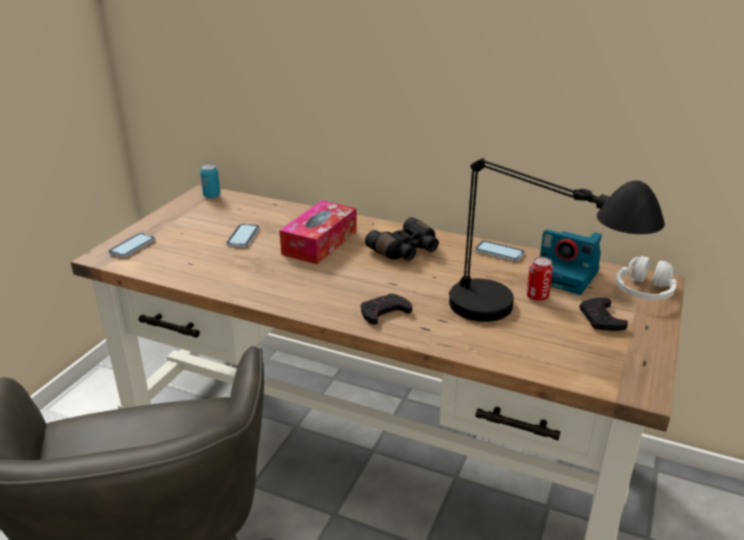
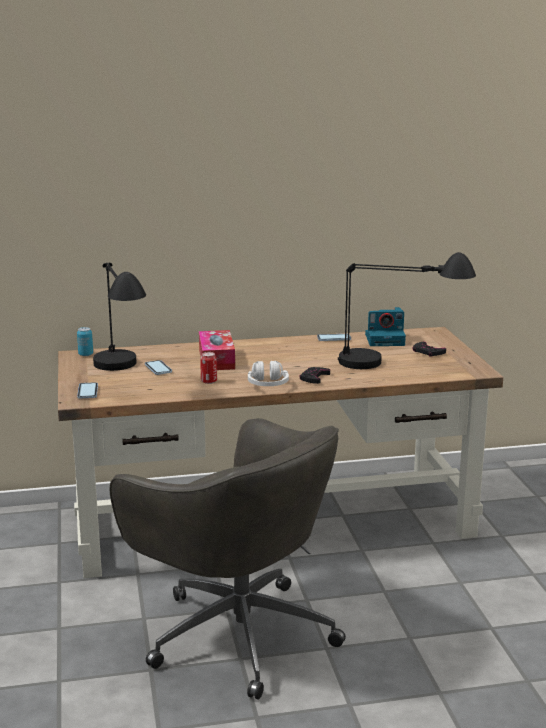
camera: 35 degrees left, 10 degrees down
black binoculars [365,217,439,261] -> none
can [526,257,553,301] -> can moved to [200,352,217,384]
white headphones [616,256,676,300] -> white headphones moved to [248,361,289,386]
none -> black table lamp [93,263,146,371]

